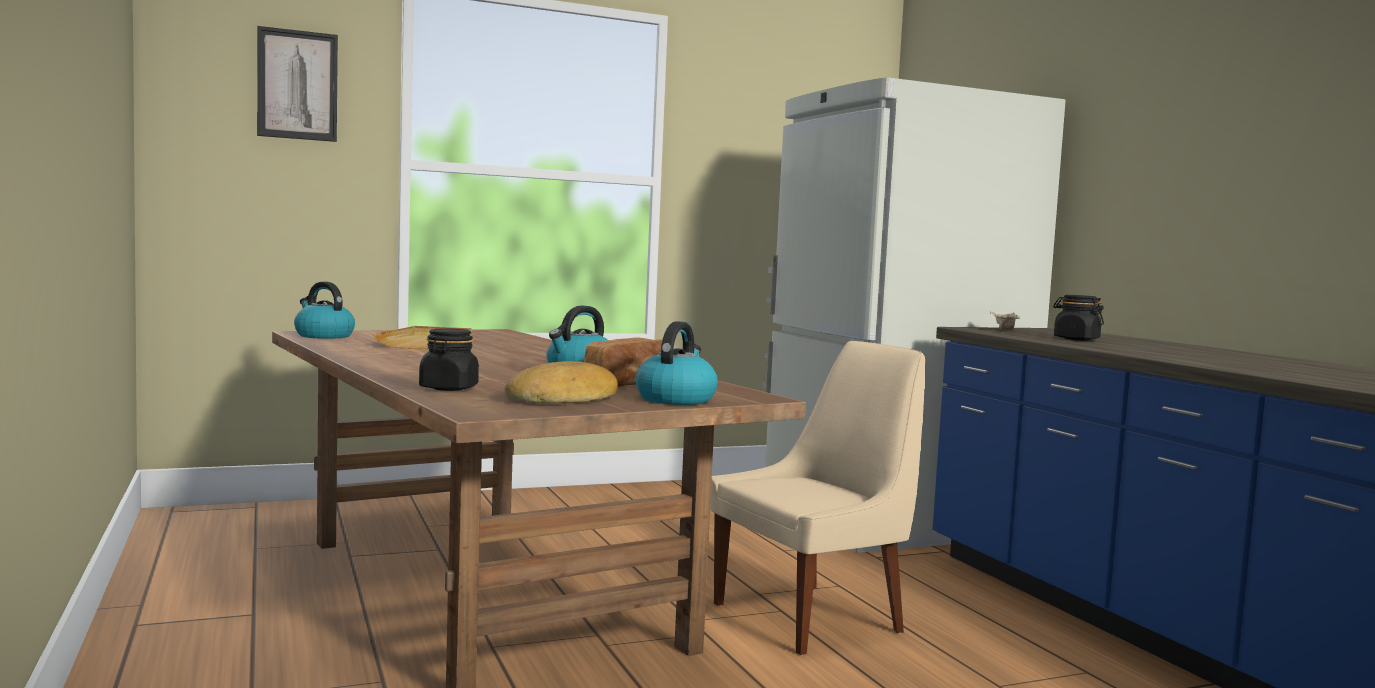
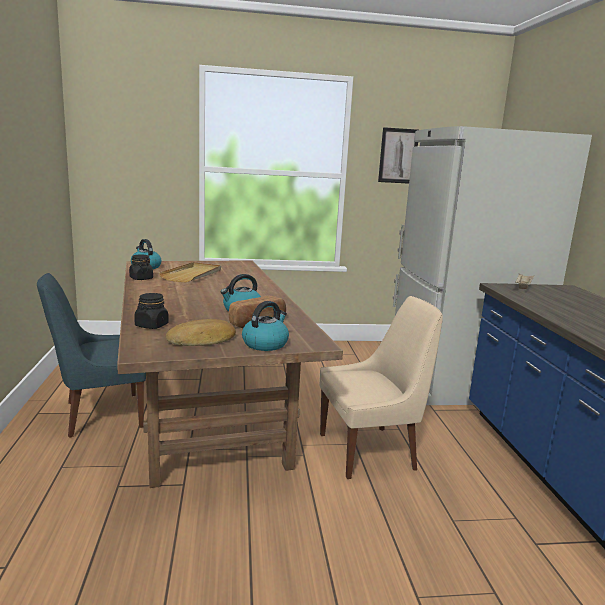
camera: 15 degrees right, 10 degrees up
picture [257,26,338,142] -> picture moved to [378,127,418,184]
black jar [1053,295,1104,341] -> black jar moved to [129,255,153,280]
none -> blue chair [37,273,146,438]

